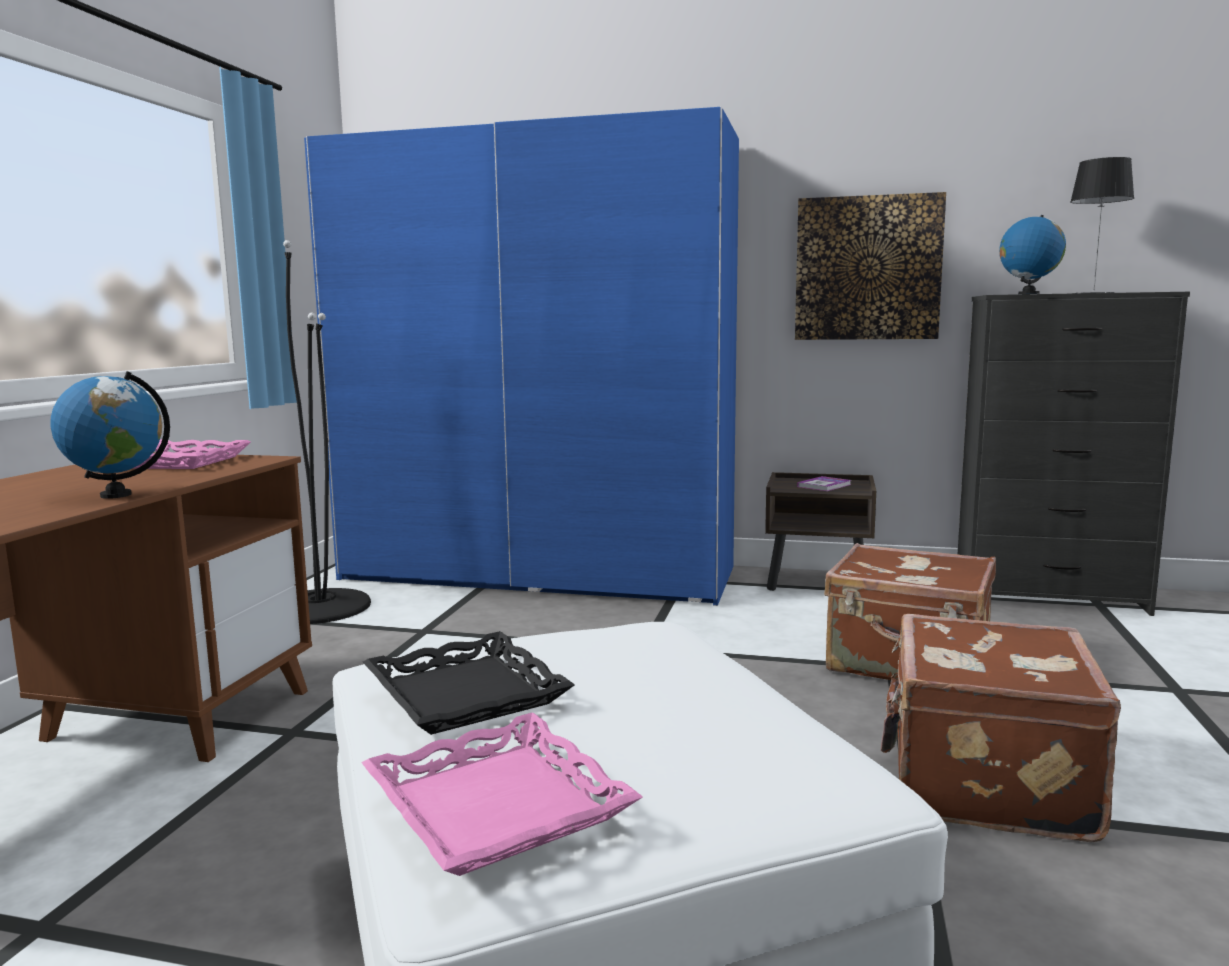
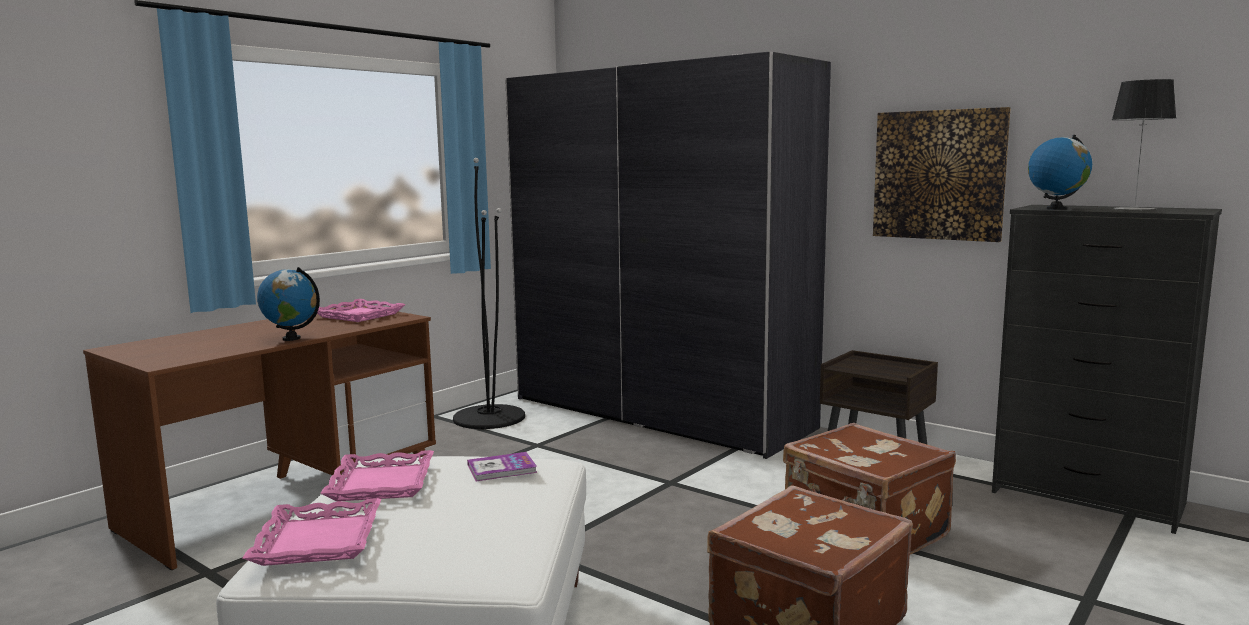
camera: 25 degrees right, 0 degrees up
blue wardrobe [304,107,739,606] -> grey wardrobe [505,51,831,459]
black tray [363,631,575,735] -> pink tray [320,450,434,501]
book [797,476,851,491] -> book moved to [467,452,537,481]

